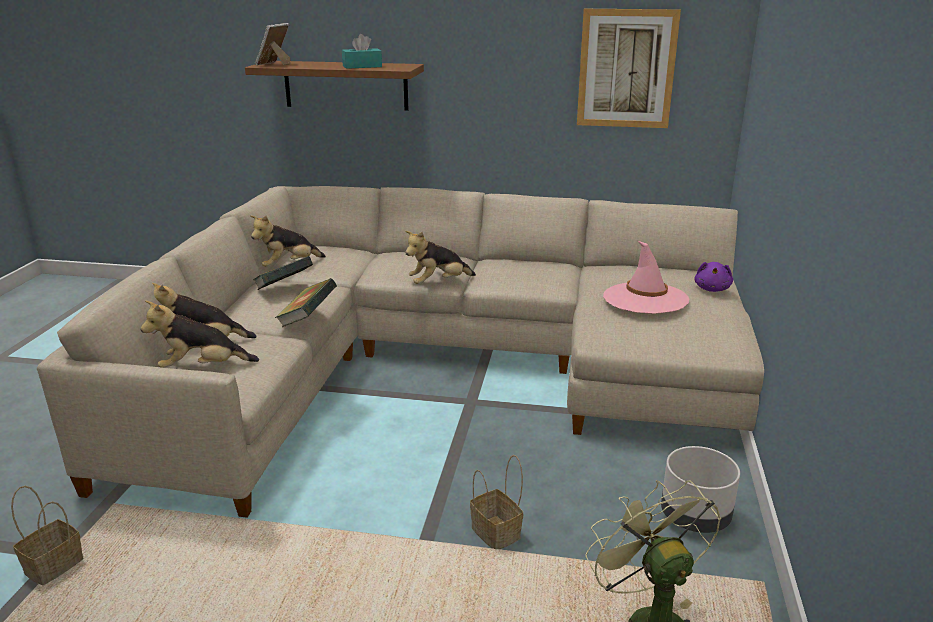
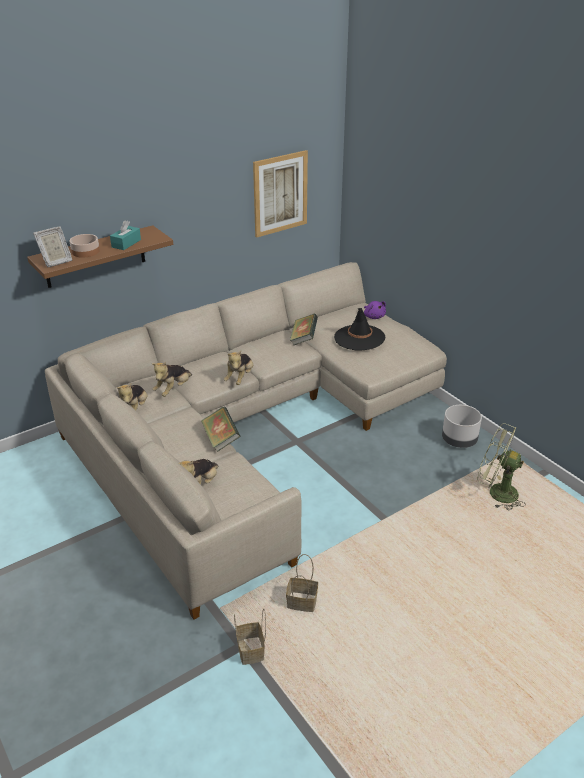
camera: 45 degrees left, 10 degrees up
plush toy [140,301,259,368] -> plush toy moved to [152,362,192,397]
book [253,256,313,290] -> book moved to [290,314,318,346]
picture frame [255,23,290,65] -> picture frame turned 105 degrees counterclockwise [33,226,73,267]
basket [470,455,523,549] -> basket moved to [286,554,318,612]
pink hat [603,241,690,314] -> black hat [334,308,385,351]
none -> bowl [69,234,100,258]

